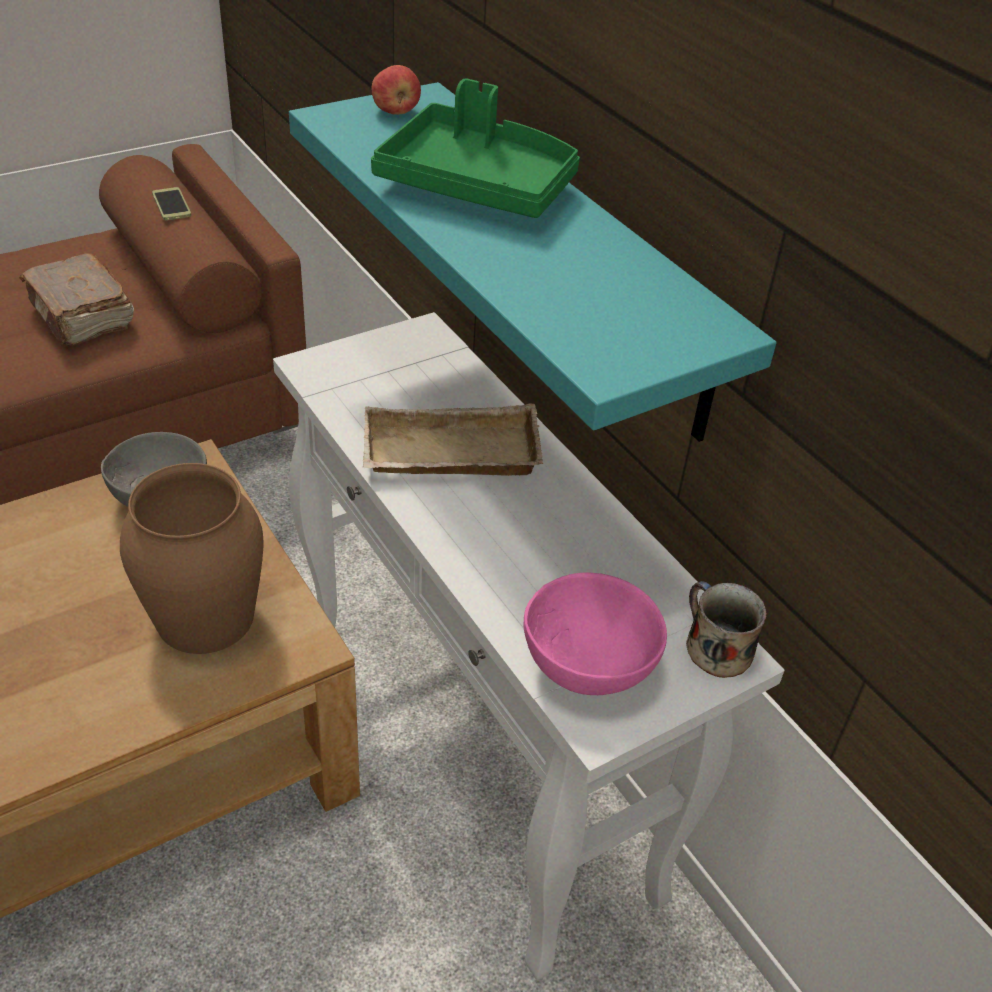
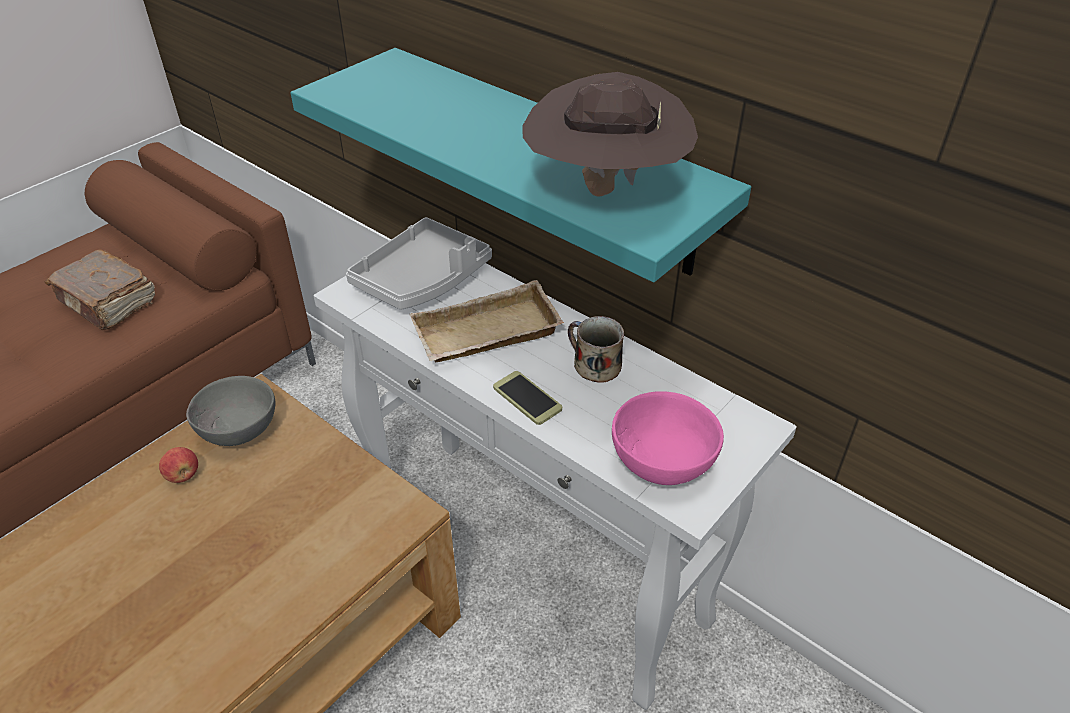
camera: 15 degrees left, 0 degrees up
brown vase [120,463,264,654] -> none
phone [152,187,191,220] -> phone moved to [493,371,562,425]
green tray [371,79,580,218] -> none
apple [372,65,421,115] -> apple moved to [159,447,198,483]
mug [686,581,767,678] -> mug moved to [568,316,624,383]
none -> grey tray [346,217,492,310]
none -> brown hat [522,72,698,197]

